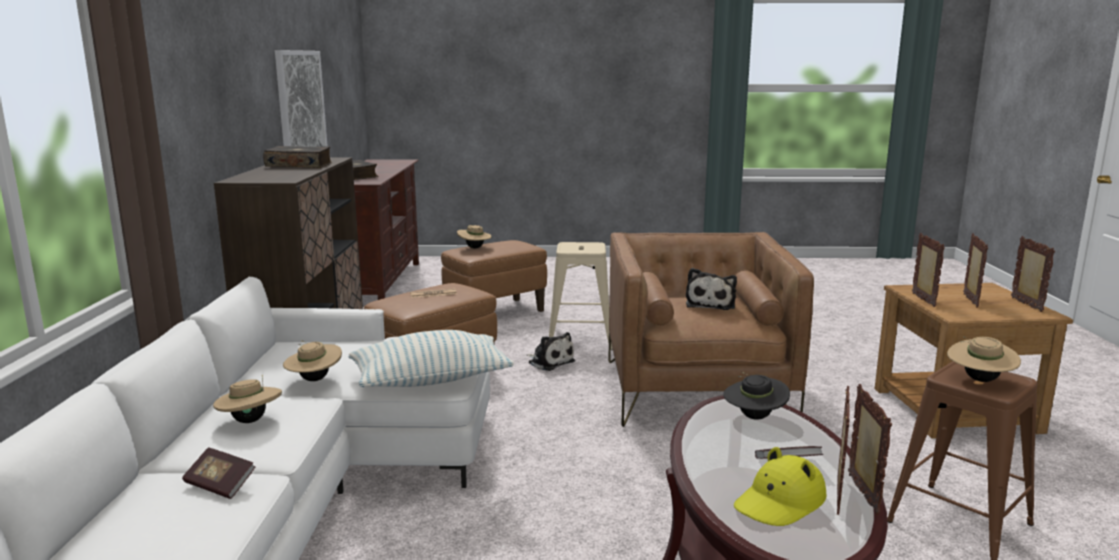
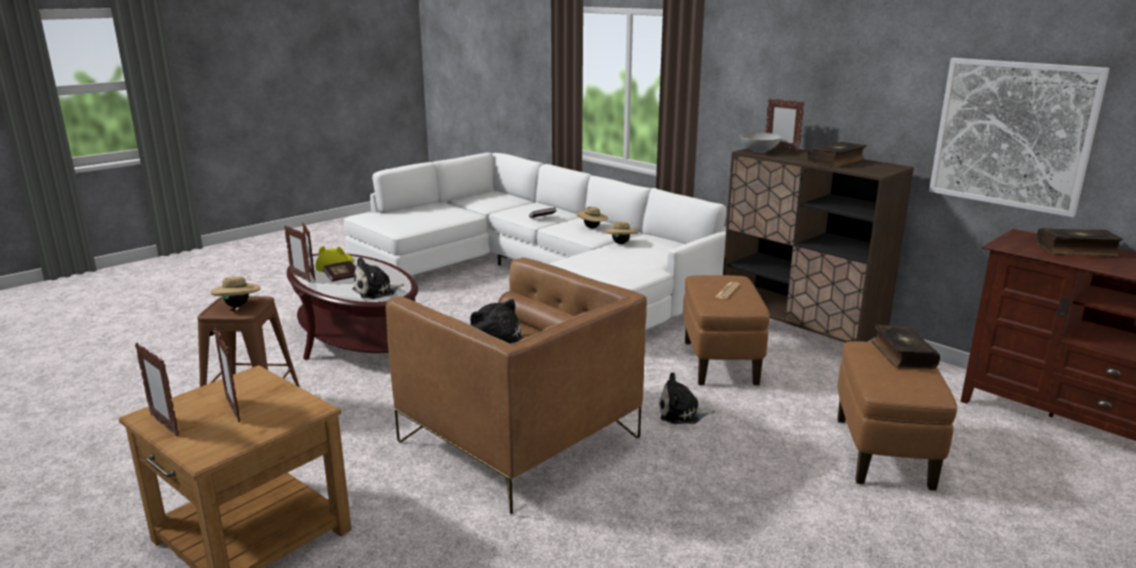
camera: 135 degrees right, 5 degrees up
pillow [349,330,514,387] -> none
beige hat [457,225,492,248] -> book [871,324,940,369]
beige stool [549,242,613,350] -> none
black hat [723,372,790,420] -> plush toy [352,257,404,299]
picture frame [912,233,945,307] -> picture frame moved to [766,98,805,152]
none -> grey bowl [740,132,782,153]

